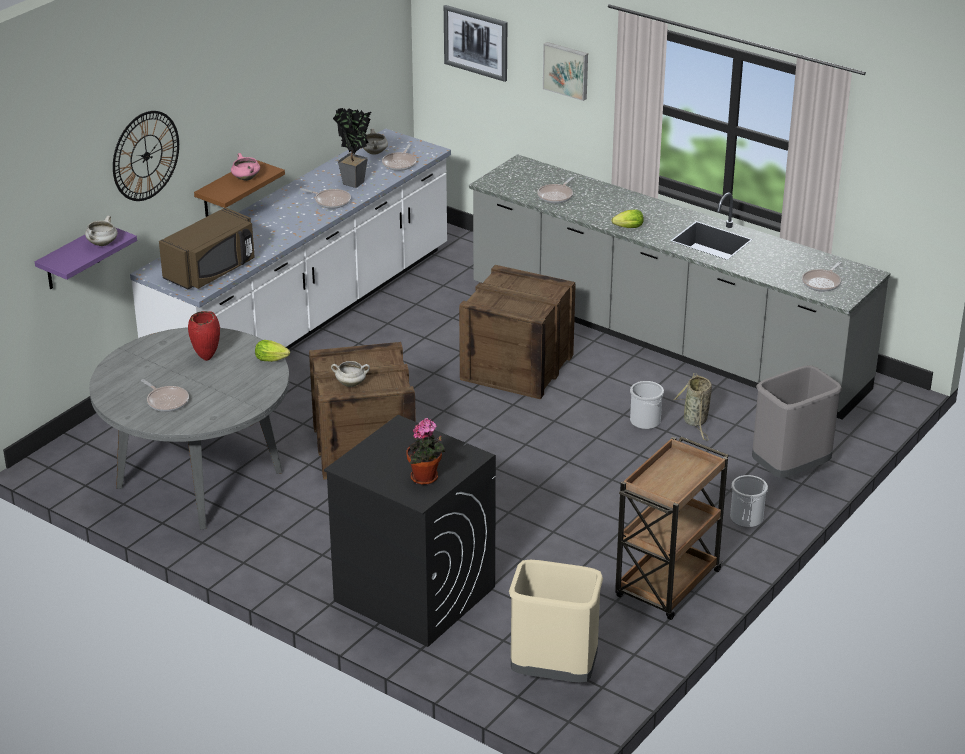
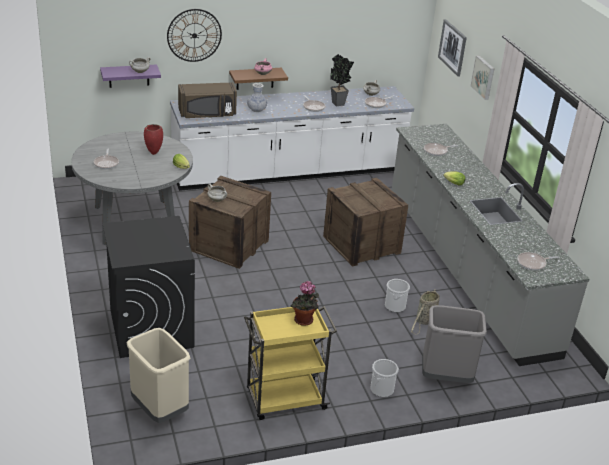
camera: 35 degrees right, 0 degrees up
potted plant [406,418,446,485] -> potted plant moved to [290,281,319,326]
brown cart [615,437,729,620] -> yellow cart [244,303,337,420]
none -> vase [247,83,267,112]

